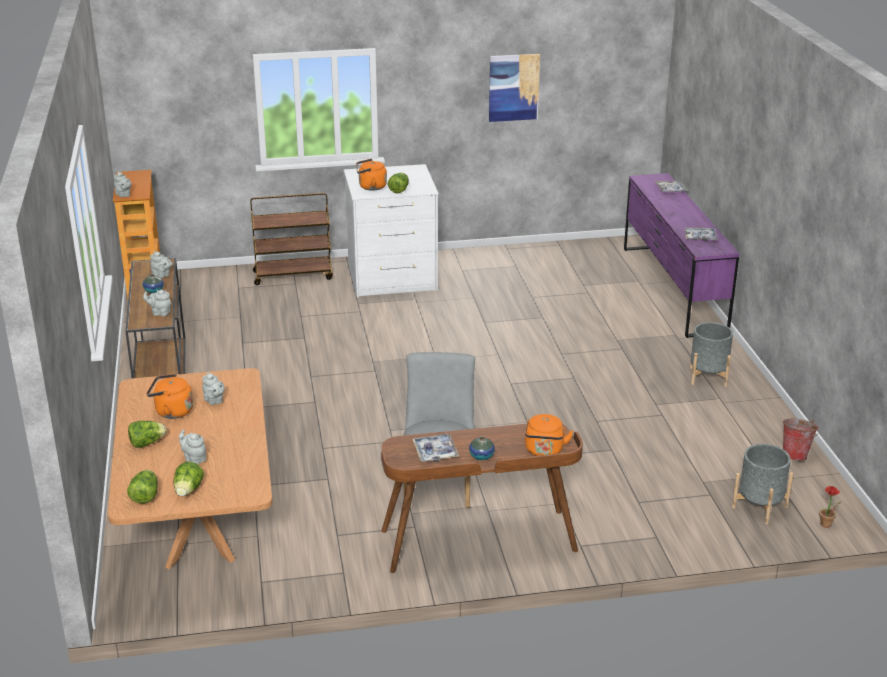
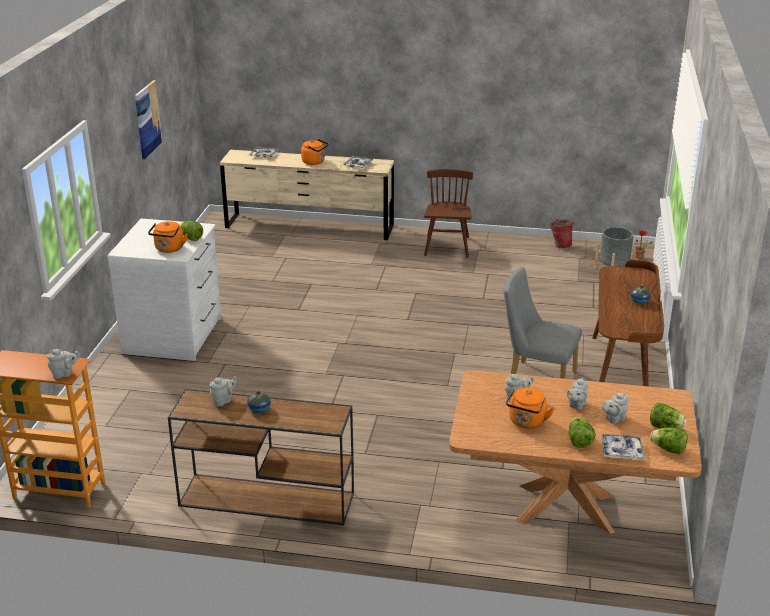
camera: 70 degrees left, 0 degrees up
grey teapot [143,290,171,316] -> grey teapot moved to [567,377,588,410]
brown cart [250,193,333,285] -> none
tray [413,434,459,462] -> tray moved to [602,434,645,460]
orange kettle [525,414,574,456] -> orange kettle moved to [301,139,329,165]
purple dresser [624,173,739,338] -> beige dresser [220,150,394,240]
grey planter [690,322,733,387] -> brown chair [424,169,473,258]

